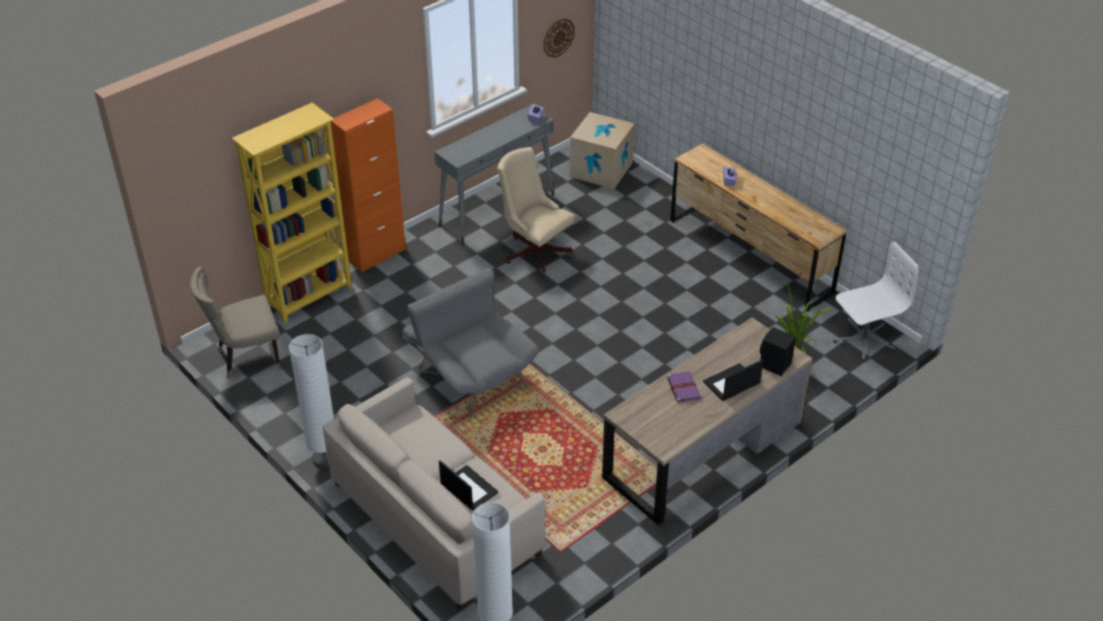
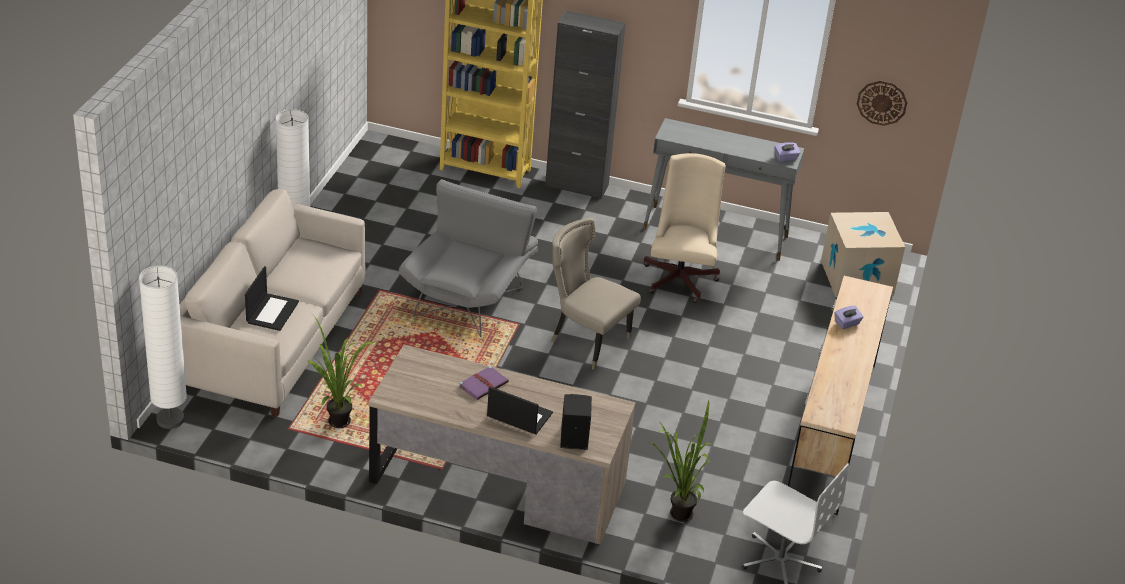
camera: 55 degrees right, 5 degrees down
beige chair [190,267,281,379] -> beige chair moved to [551,218,641,370]
orange cabinet [331,98,406,273] -> black cabinet [545,10,626,199]
none -> potted plant [308,314,374,428]

